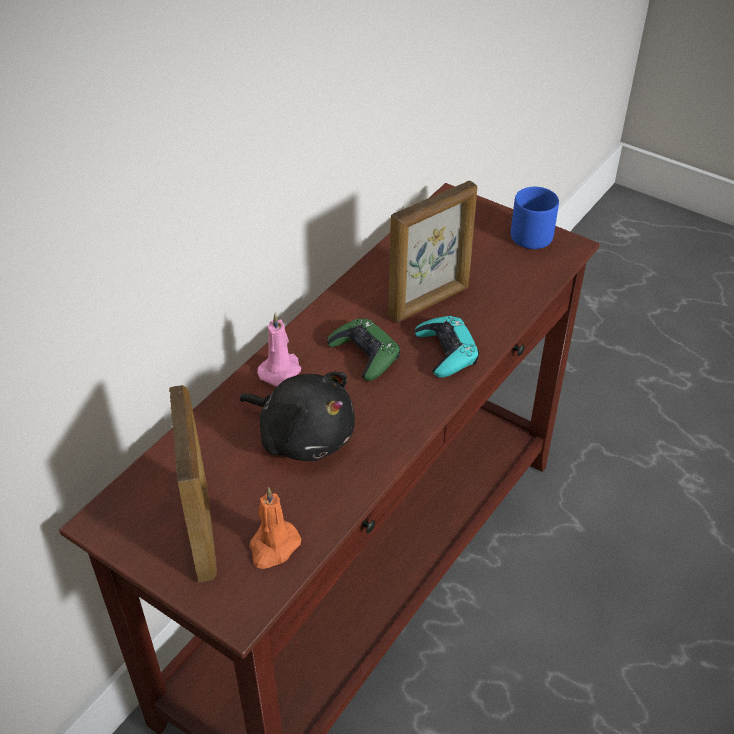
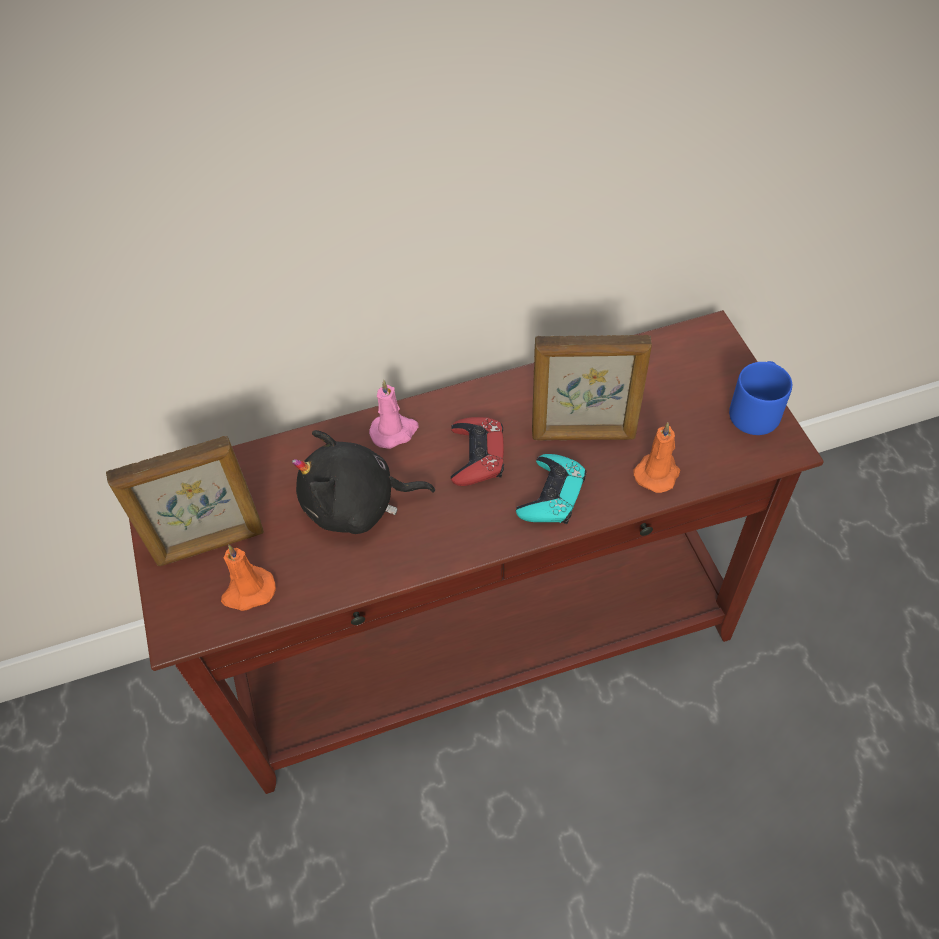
camera: 40 degrees right, 10 degrees up
picture frame [169,385,217,583] -> picture frame turned 45 degrees clockwise [106,436,264,566]
black plush toy [240,372,355,461] -> black plush toy turned 105 degrees clockwise [292,430,435,534]
green game controller [327,319,400,381] -> red game controller [451,417,504,486]
none -> orange candle [633,422,680,493]

